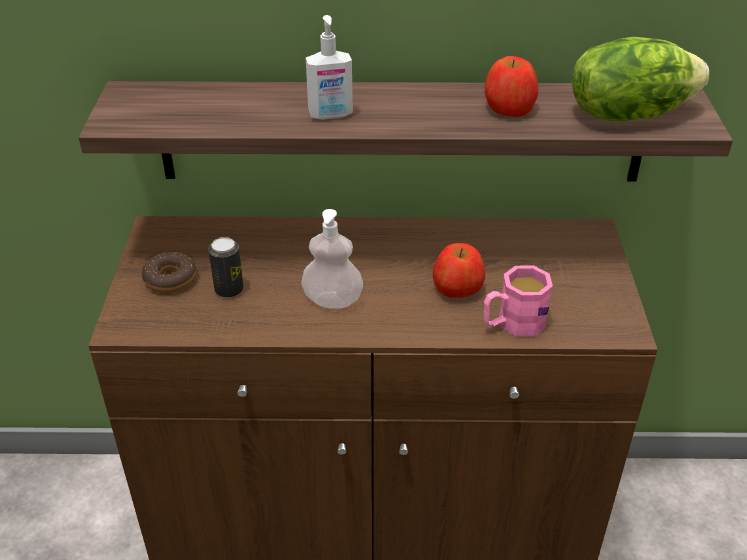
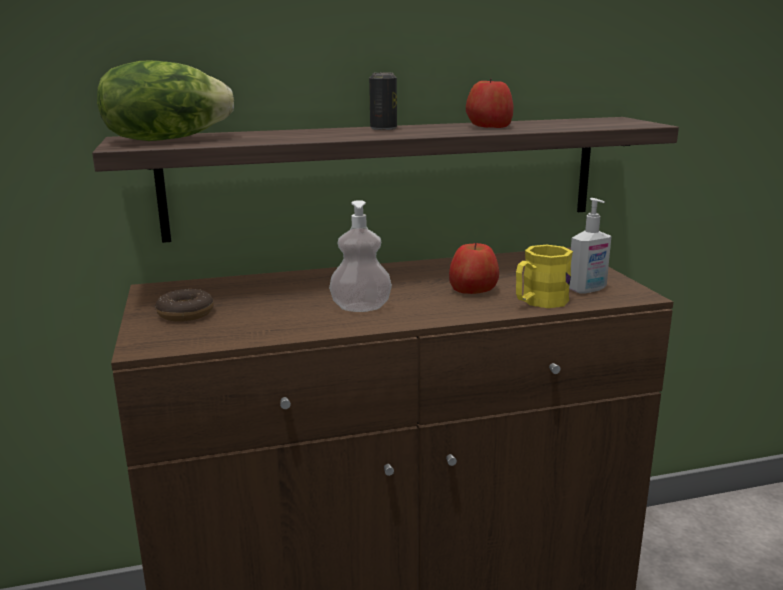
camera: 15 degrees left, 20 degrees down
can [208,237,244,298] -> can moved to [369,73,397,130]
soap dispenser [306,15,353,120] -> soap dispenser moved to [569,198,611,294]
pink mug [484,265,553,337] -> yellow mug [516,245,573,308]
lettuce [572,37,709,122] -> lettuce moved to [97,60,234,141]

